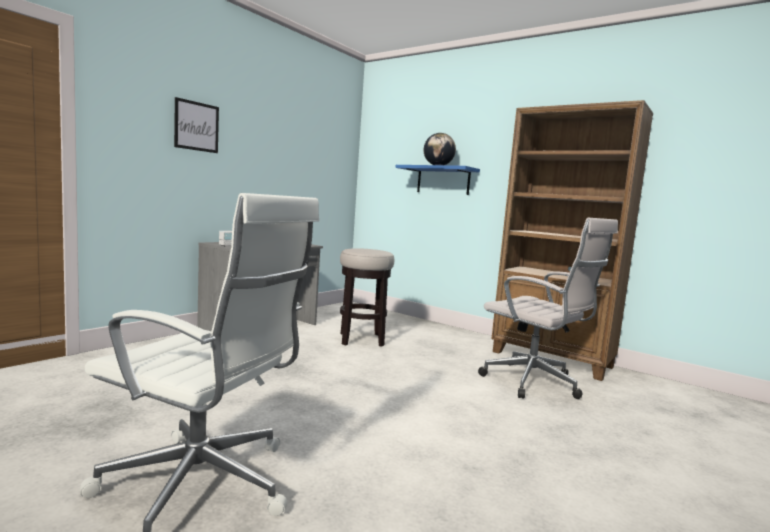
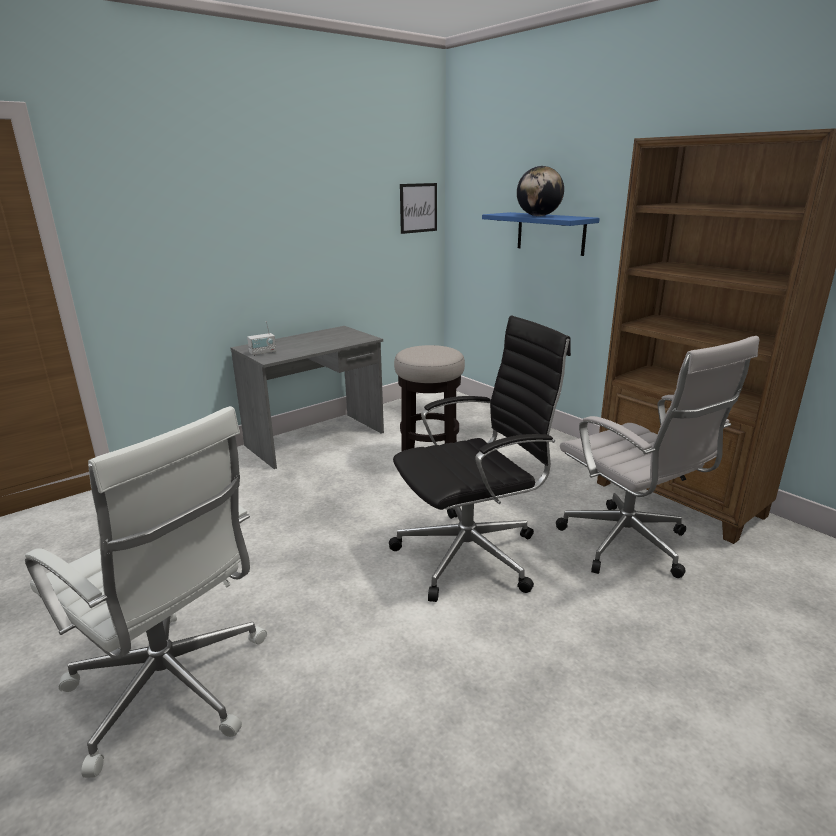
camera: 15 degrees right, 15 degrees up
picture [174,97,219,153] -> picture moved to [400,183,437,234]
none -> black office chair [389,315,571,602]

